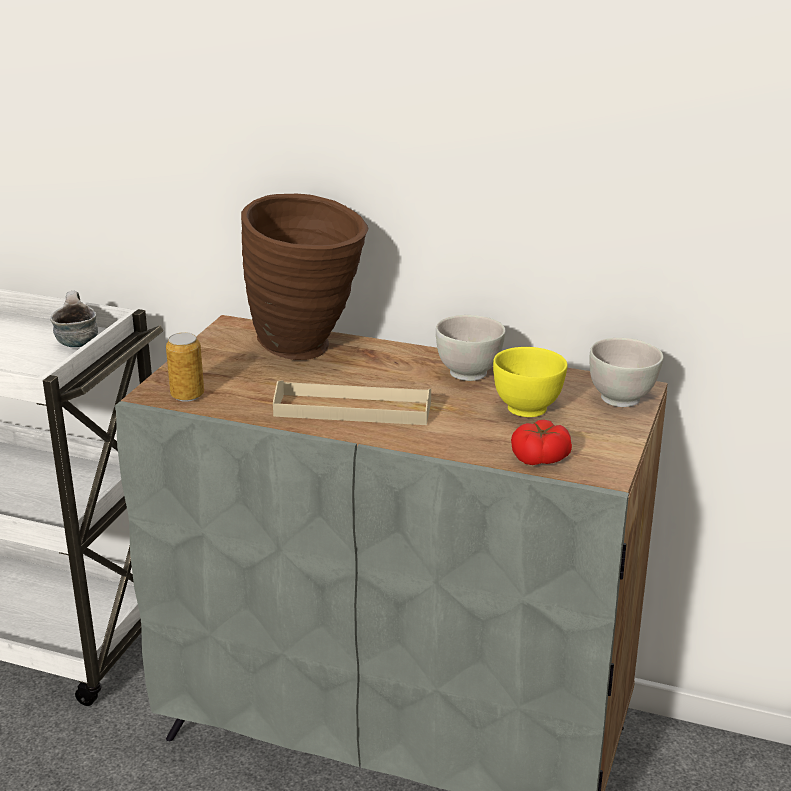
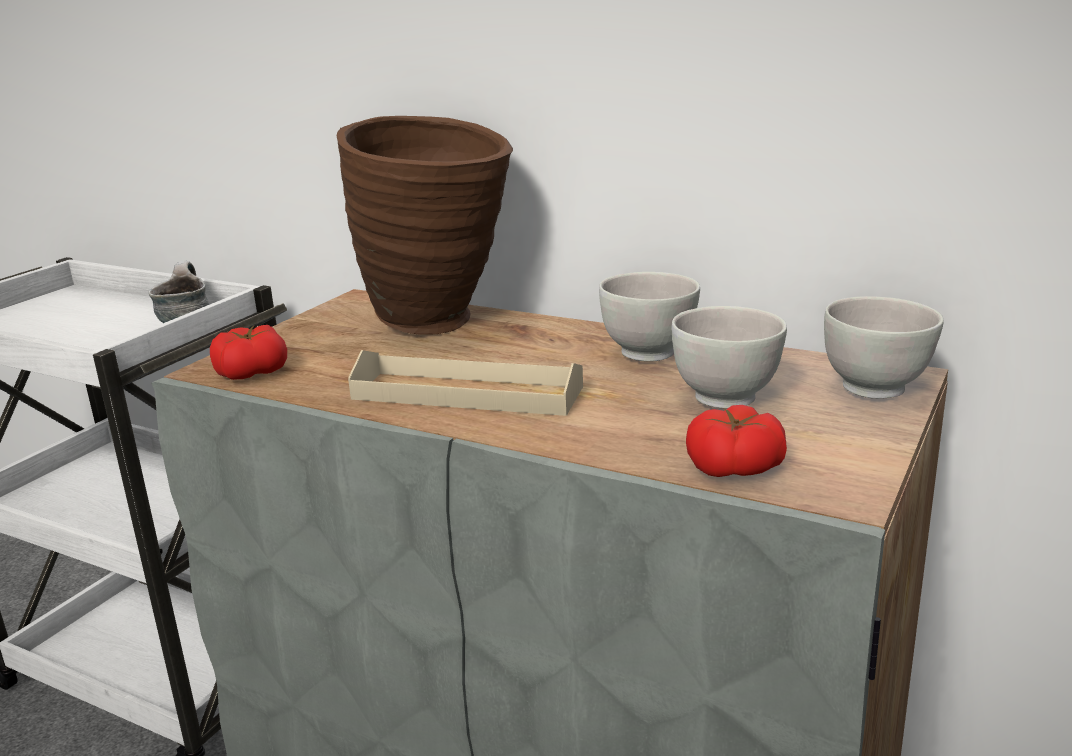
camera: 10 degrees right, 5 degrees down
can [166,332,204,402] -> tomato [210,325,287,380]
yellow bowl [493,347,567,417] -> white bowl [671,306,787,409]

